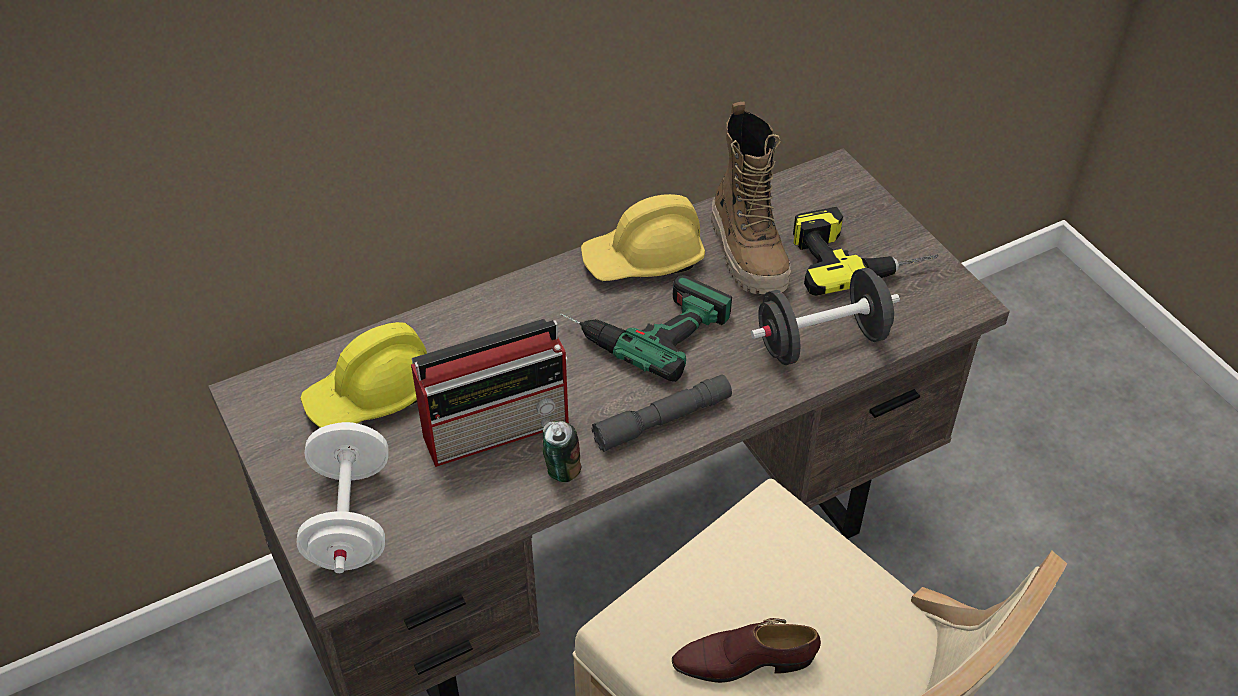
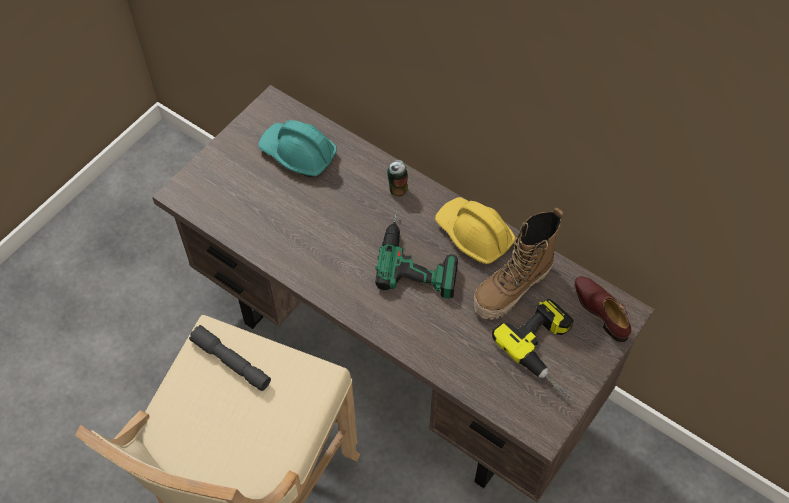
camera: 65 degrees right, 10 degrees up
white dumbbell [296,422,388,573] -> none
yellow hard hat [300,322,427,428] -> turquoise hard hat [258,120,337,177]
radio [411,319,569,467] -> none
can [542,421,581,482] -> can moved to [387,160,408,196]
grey flashlight [592,375,732,452] -> grey flashlight moved to [189,325,271,391]
brown shoe [672,618,821,683] -> brown shoe moved to [574,276,631,342]
black dumbbell [751,268,900,365] -> none

